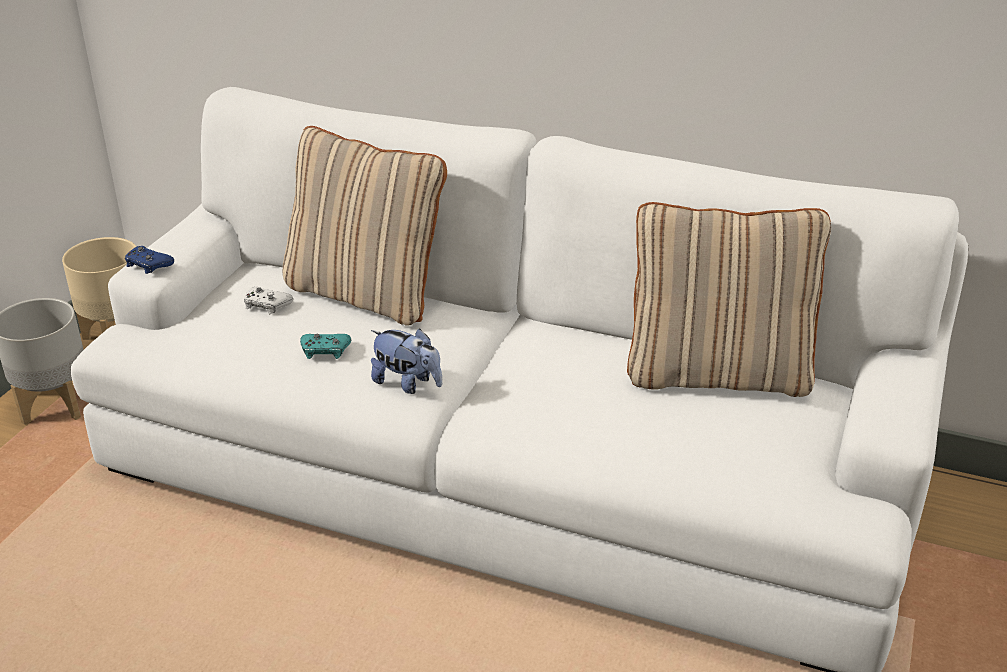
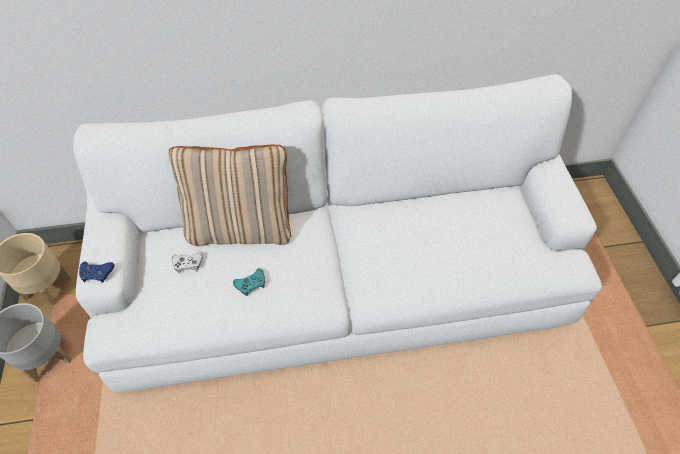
camera: 30 degrees left, 20 degrees up
plush toy [371,329,442,394] -> none
beige pillow [627,202,831,397] -> none

